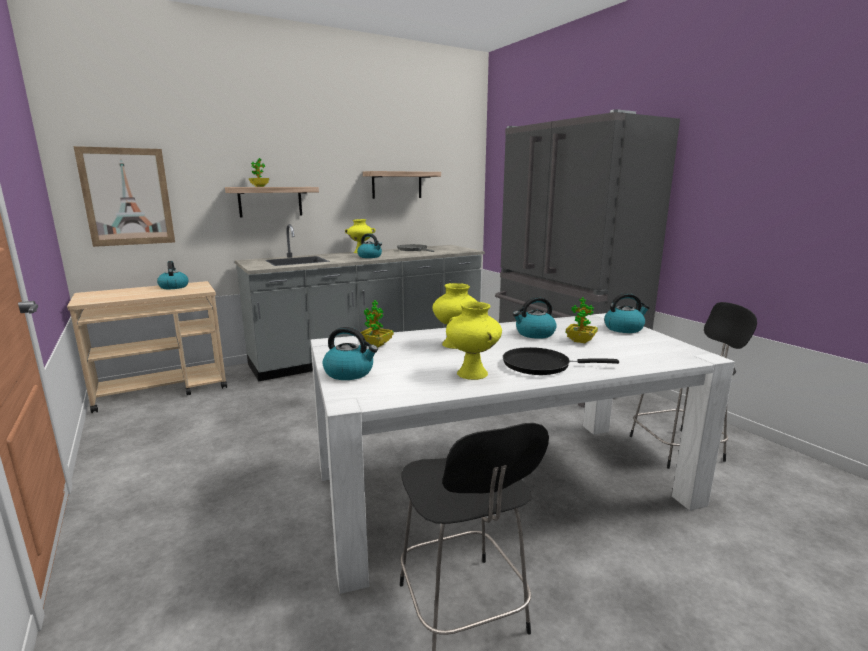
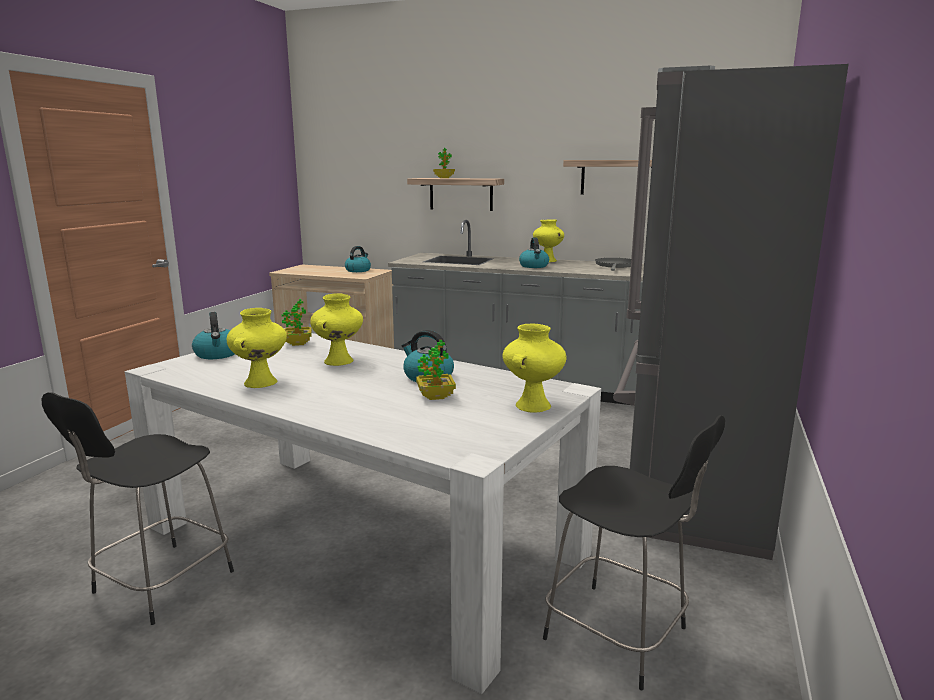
camera: 50 degrees right, 0 degrees up
picture [73,146,175,247] -> none
black frying pan [503,347,619,375] -> none
kettle [604,293,650,333] -> yellow vase [503,324,566,413]

